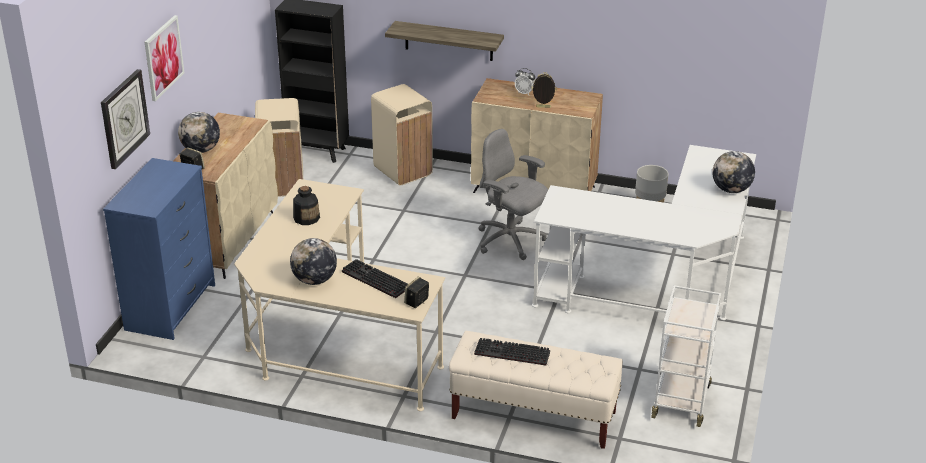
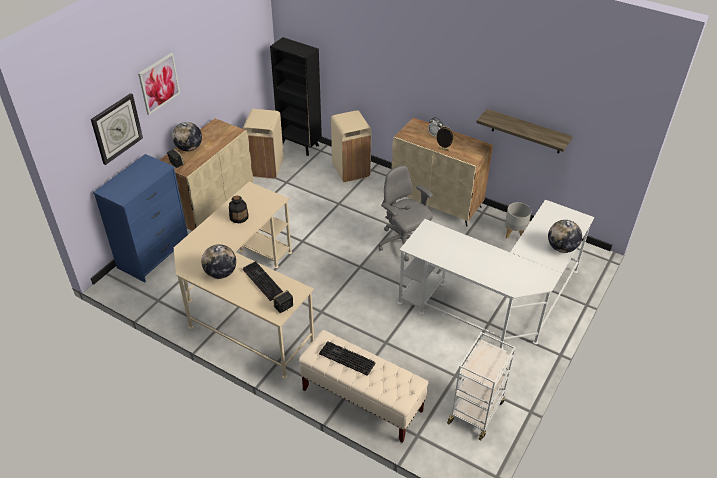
camera: 15 degrees right, 10 degrees up
shelf [385,21,504,61] -> shelf moved to [476,109,573,153]

